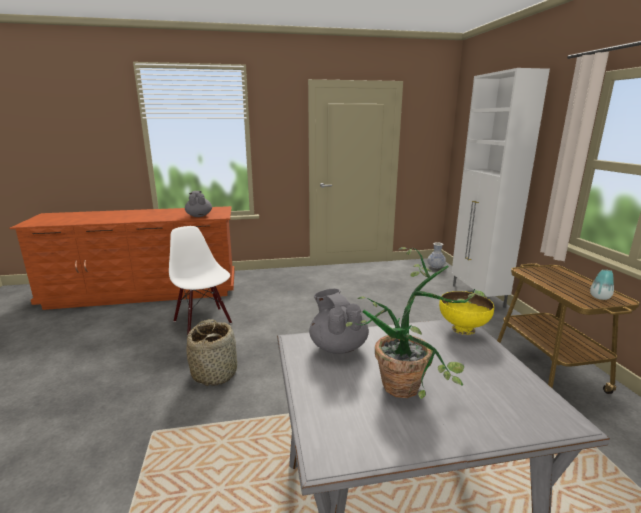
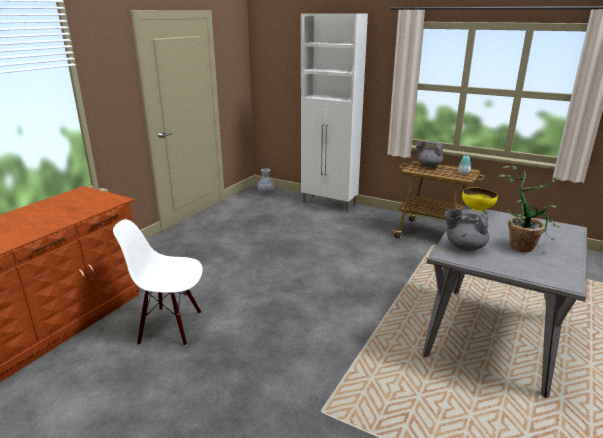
camera: 50 degrees left, 5 degrees up
grey teapot [185,191,212,217] -> grey teapot moved to [416,141,443,167]
basket [187,319,237,386] -> none

